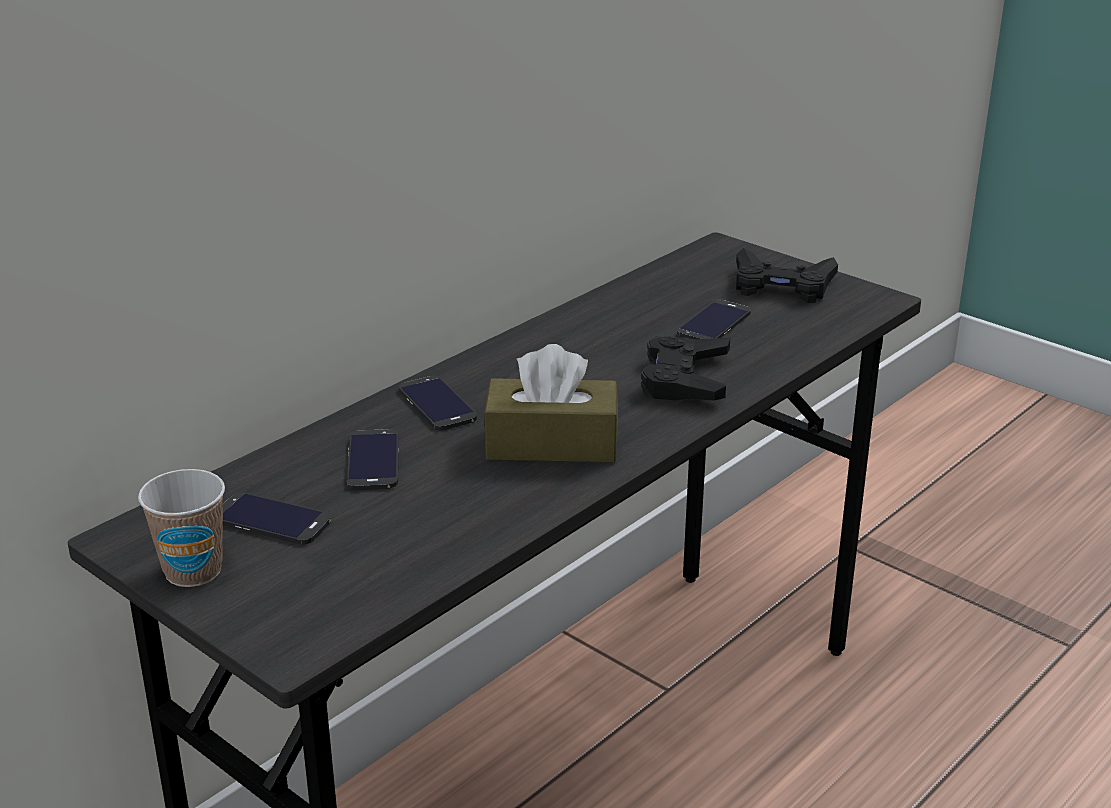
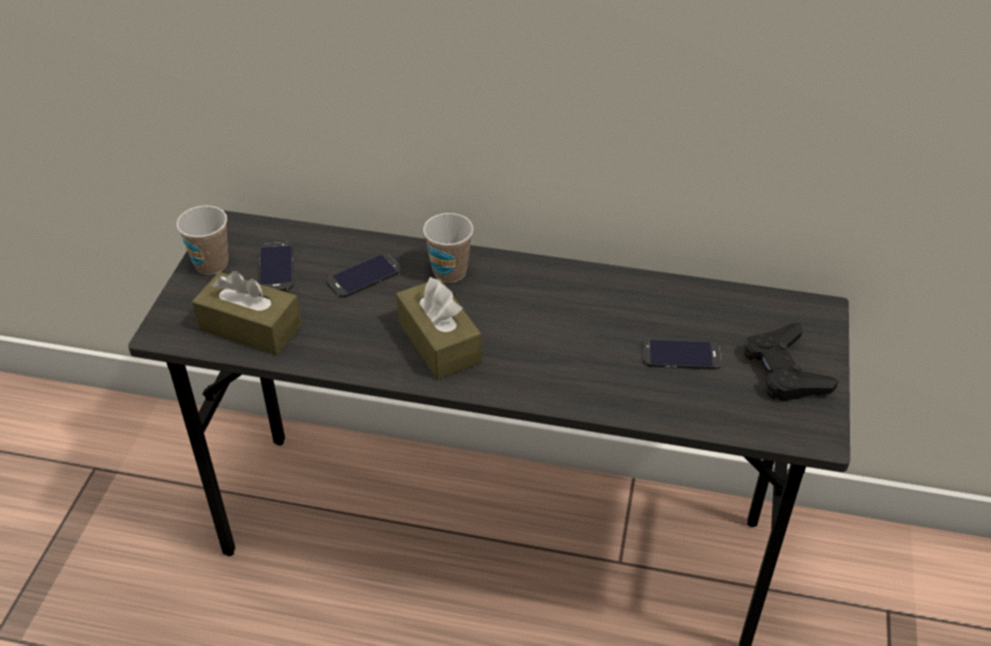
camera: 60 degrees right, 15 degrees up
phone [399,376,477,430] -> cup [423,213,473,283]
black game controller [641,336,730,400] -> none
none -> brown tissue box [192,271,302,355]

